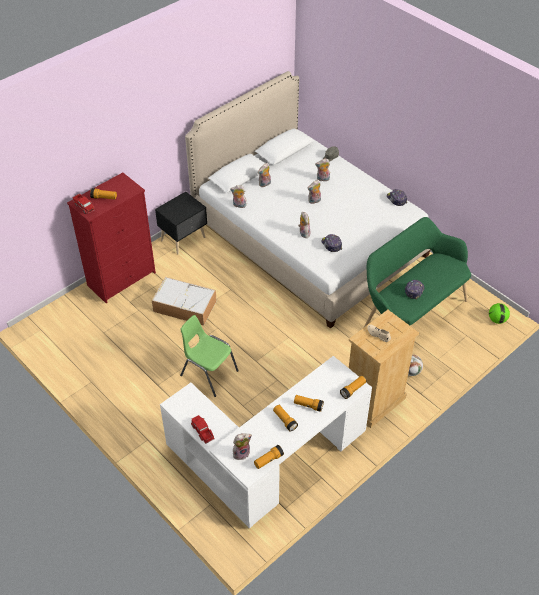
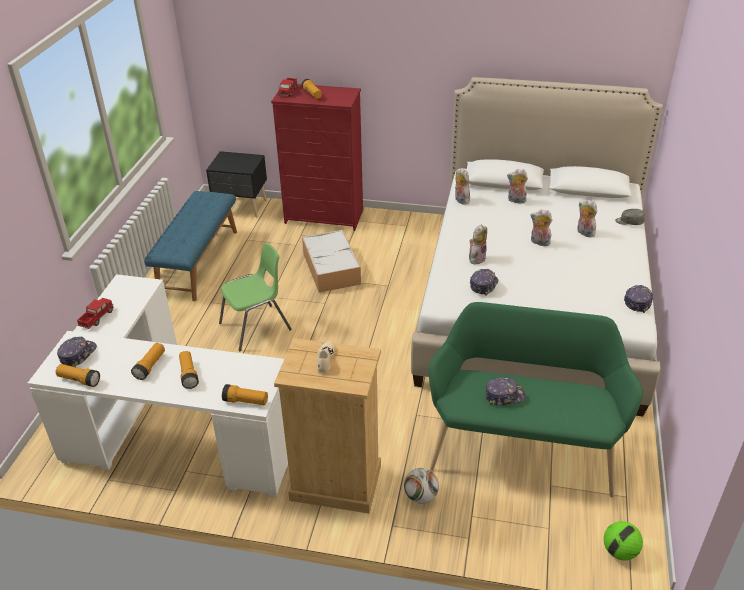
camera: 55 degrees right, 10 degrees down
black nightstand [155,191,207,254] -> black nightstand moved to [206,151,267,217]
green chair [180,315,239,397] -> green chair turned 60 degrees clockwise [219,242,292,351]
plush toy [233,433,252,460] -> cap [57,336,97,367]
none -> blue bench [144,191,237,301]

